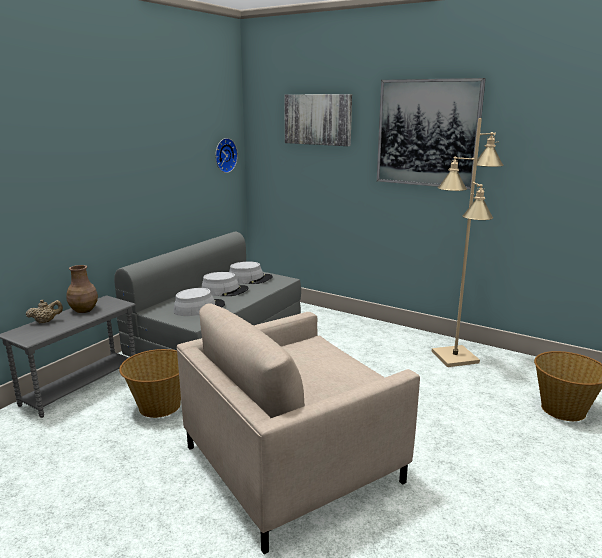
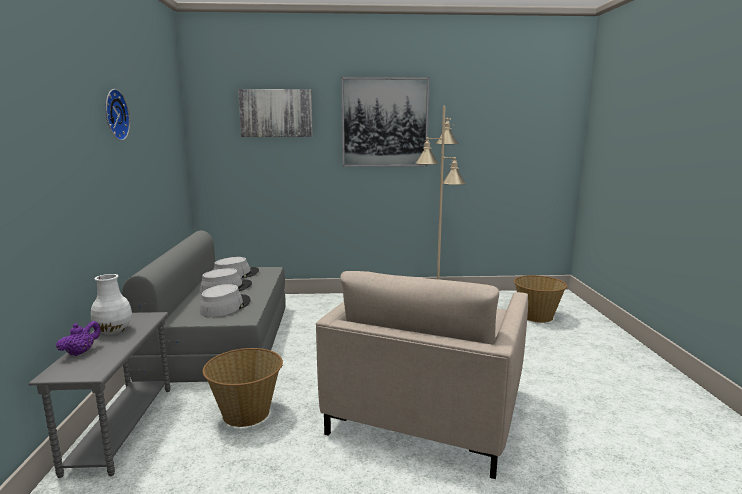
camera: 35 degrees left, 5 degrees down
beige teapot [26,299,63,323] -> purple teapot [56,321,101,356]
brown vase [66,265,98,313] -> white vase [91,274,132,335]
wall clock [215,138,238,173] -> wall clock moved to [105,89,130,141]

